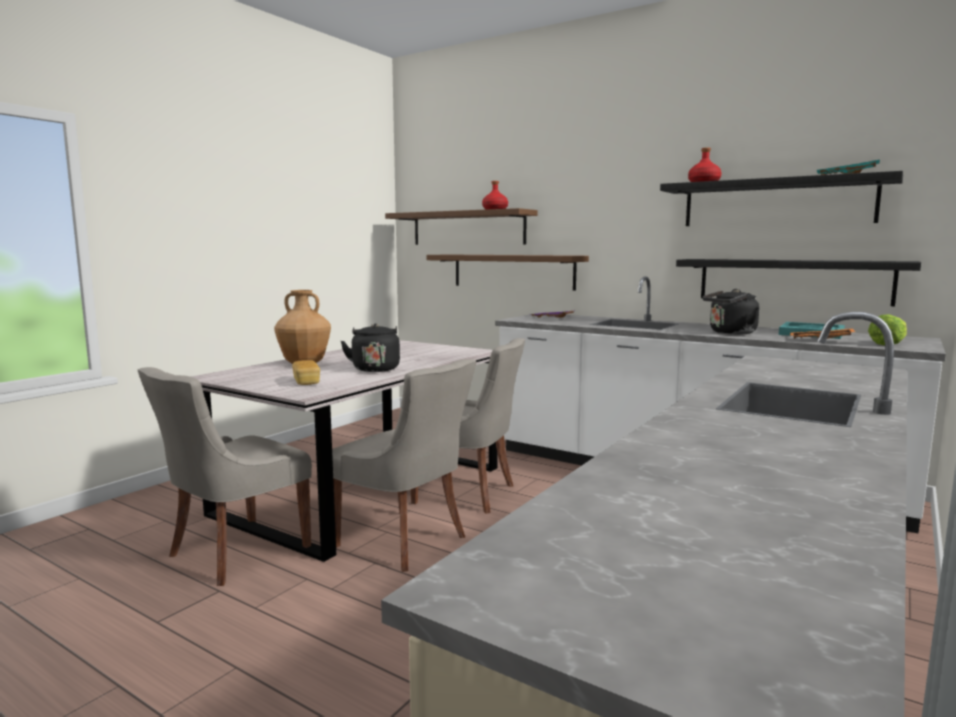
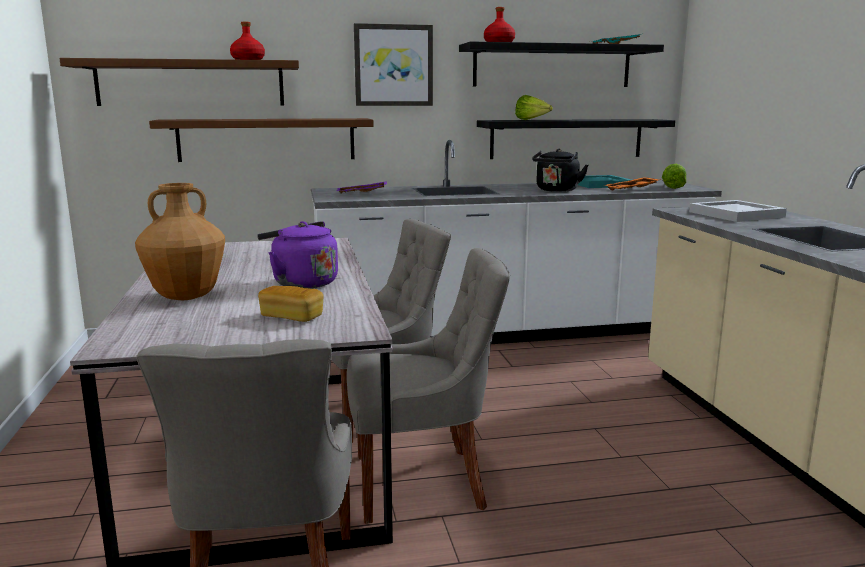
camera: 45 degrees left, 5 degrees up
black kettle [341,323,400,372] -> purple kettle [257,221,338,288]
none -> picture [354,23,433,106]
none -> lettuce [515,95,553,120]
none -> white tray [689,200,787,222]

